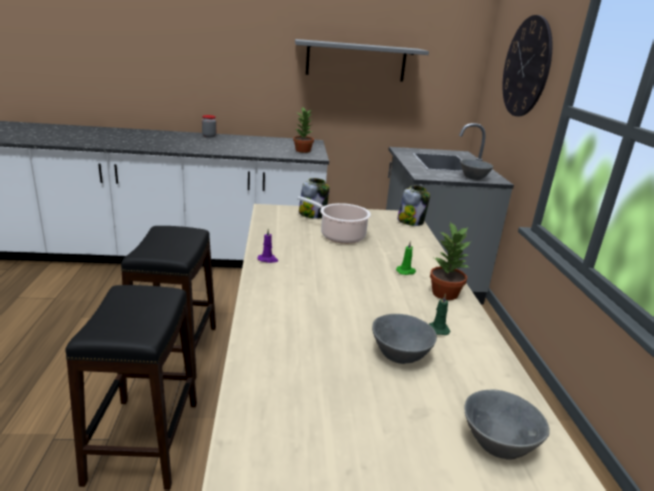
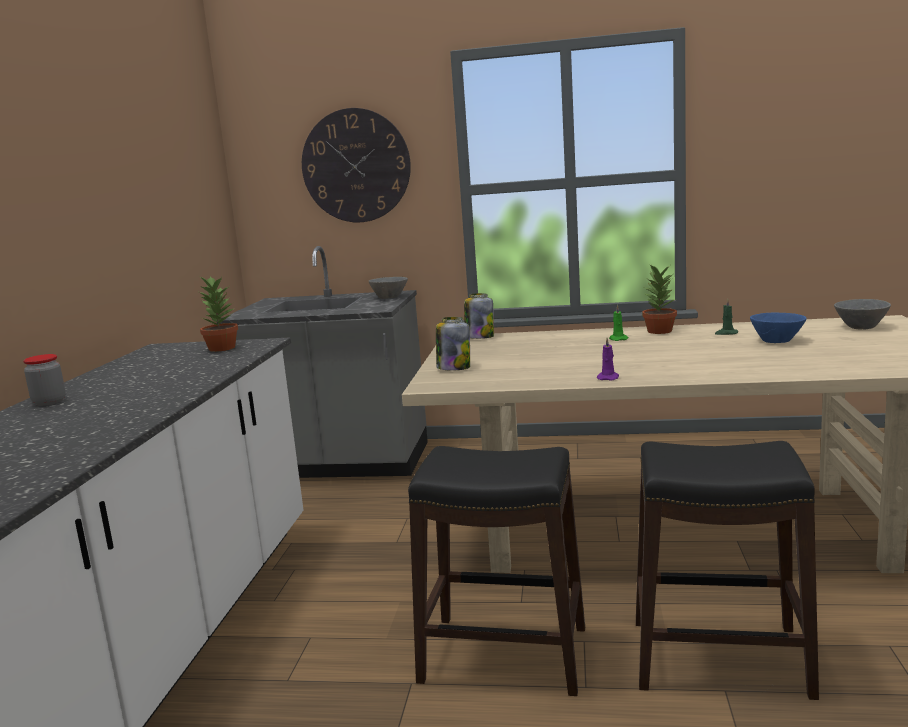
camera: 75 degrees left, 10 degrees down
grey shelf [295,39,429,82] -> none
cooking pot [297,196,371,244] -> none
grey bowl [372,314,437,364] -> blue bowl [750,313,807,343]

